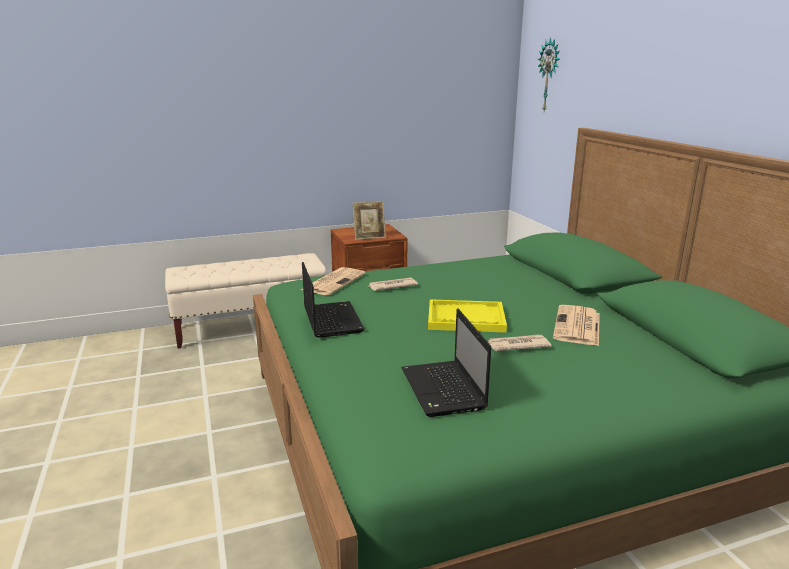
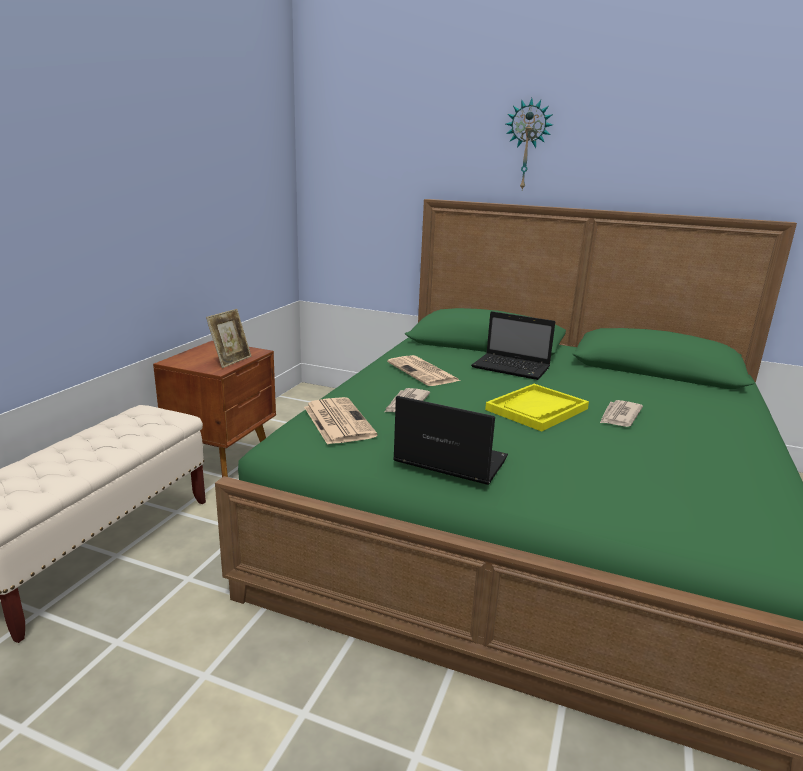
camera: 50 degrees left, 0 degrees up
laptop [401,309,491,417] -> laptop moved to [471,311,555,380]
wall clock [538,37,560,111] -> wall clock moved to [506,98,553,190]
newspaper [553,305,600,346] -> newspaper moved to [387,355,460,386]

